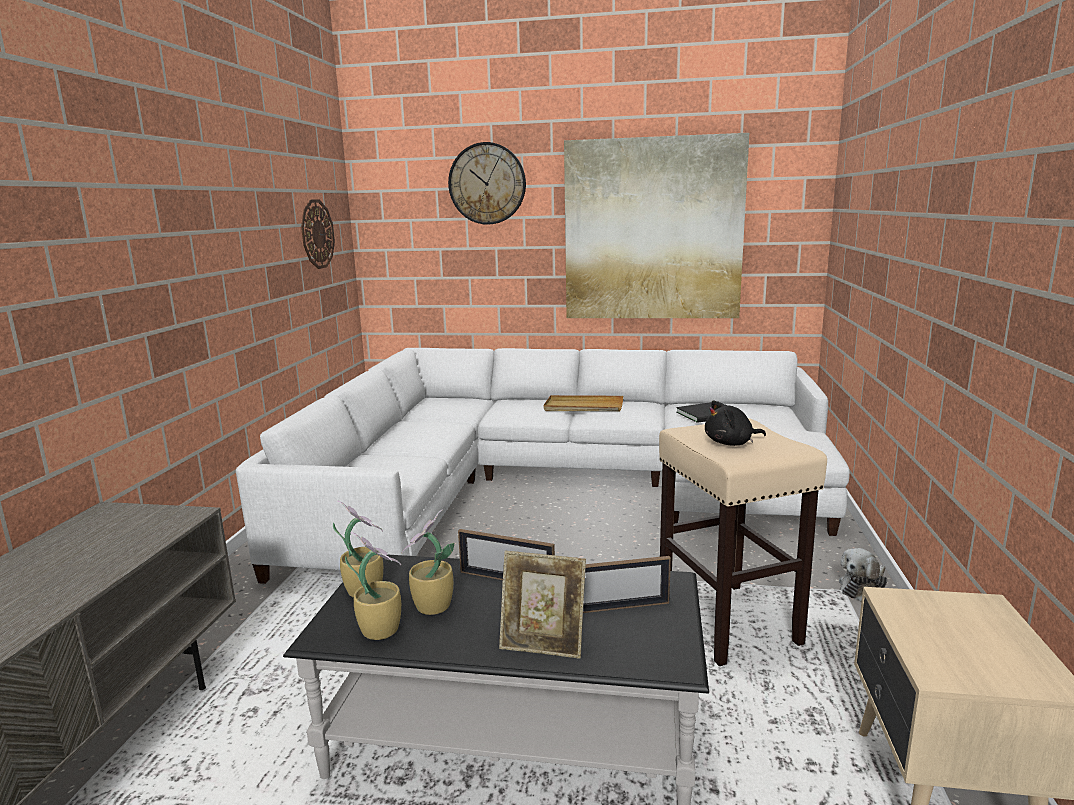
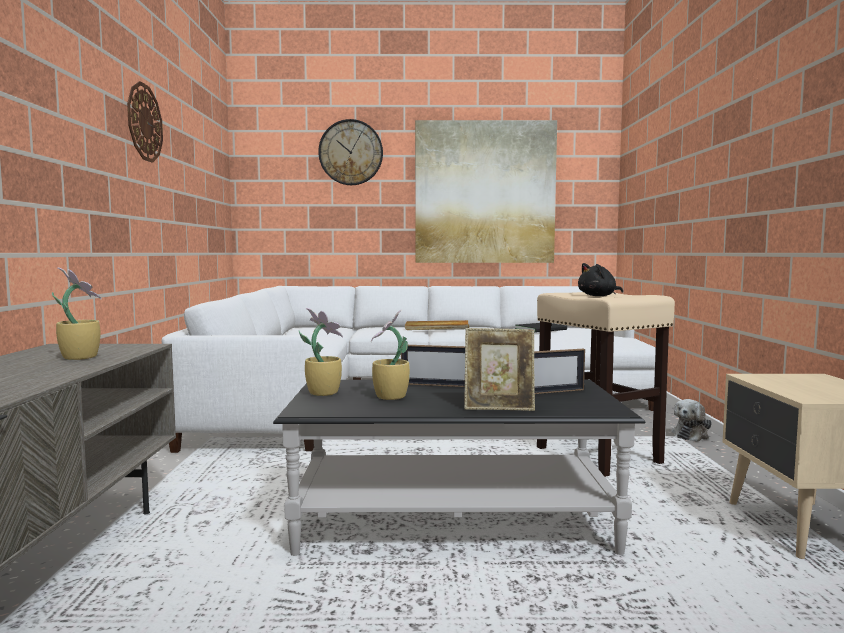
camera: 10 degrees left, 10 degrees down
wall clock [301,200,335,269] -> wall clock moved to [127,81,163,163]
potted plant [345,532,401,640] -> potted plant moved to [52,268,101,360]

